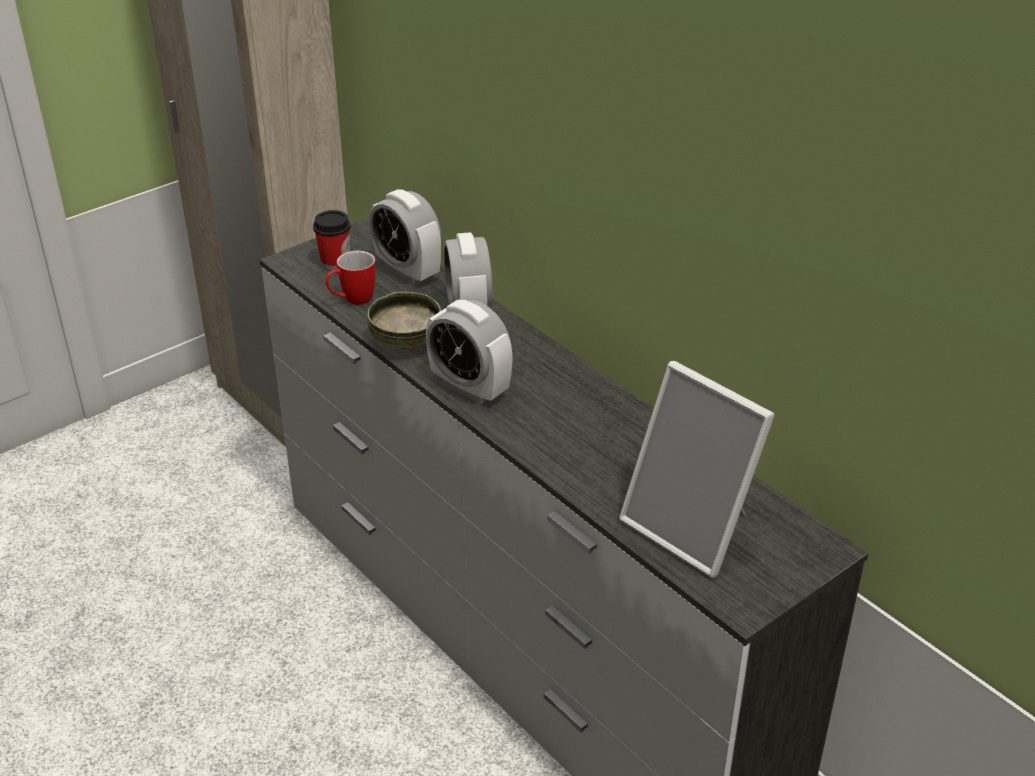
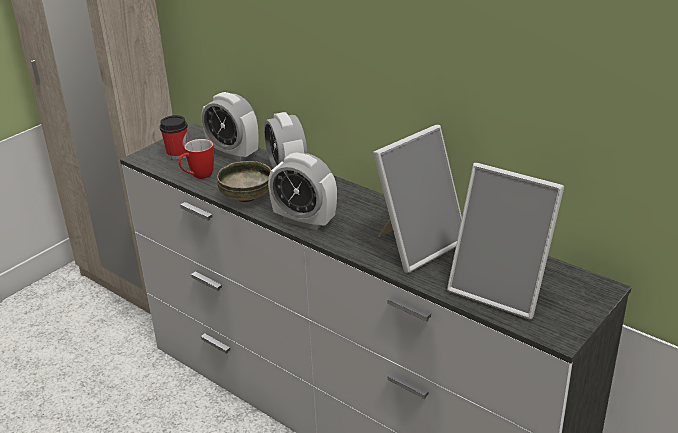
camera: 10 degrees left, 5 degrees down
none -> picture frame [373,125,462,273]

